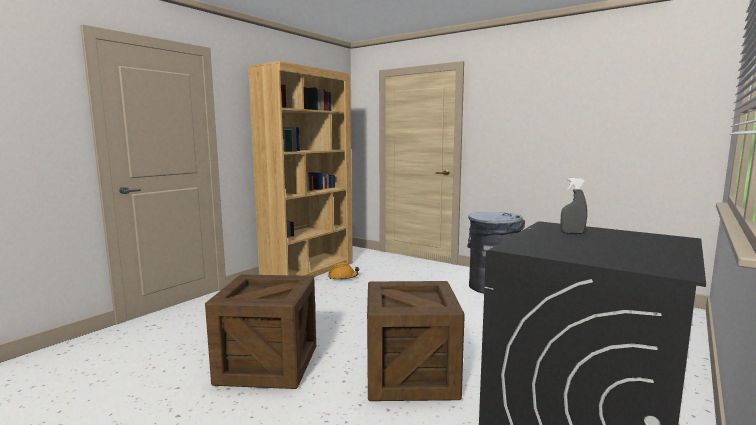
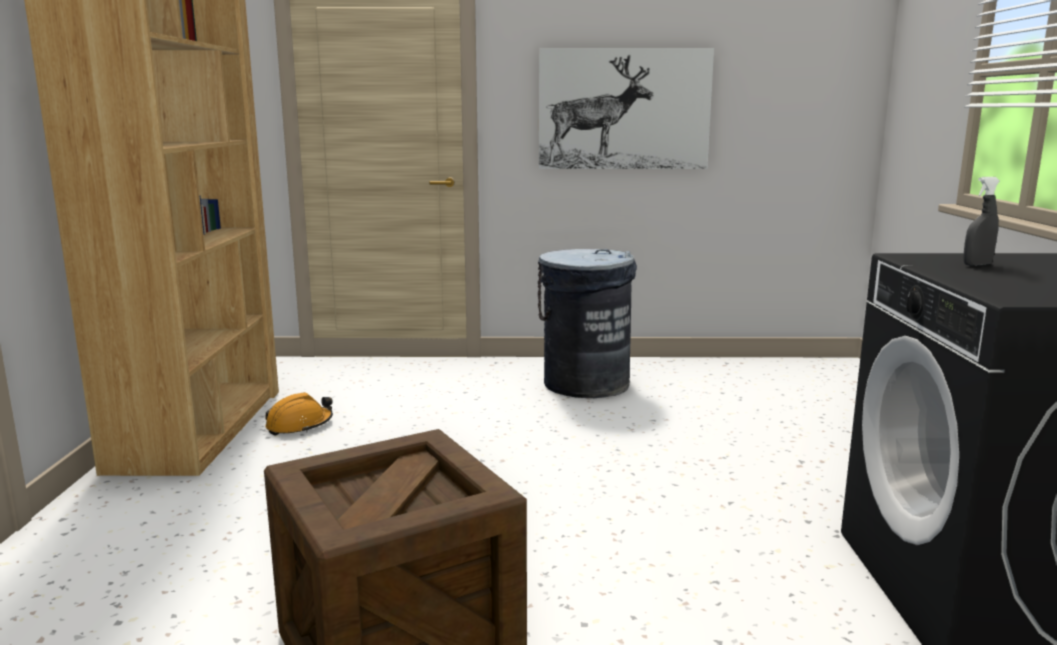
camera: 35 degrees left, 5 degrees up
crate [367,281,465,401] -> none
none -> picture [539,48,714,169]

